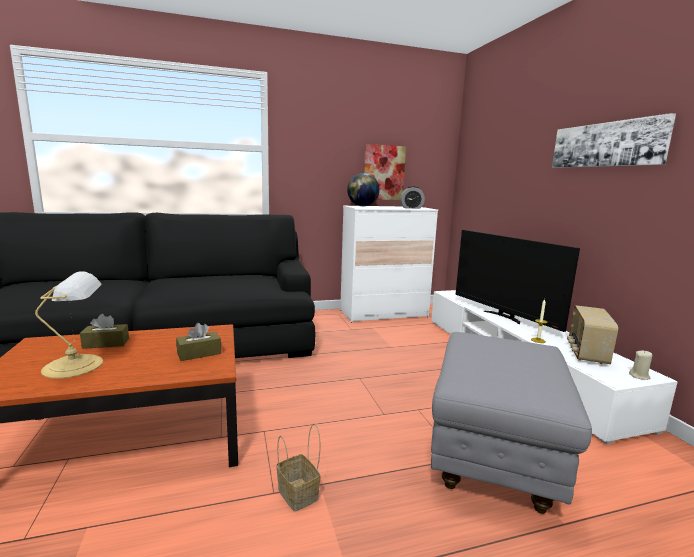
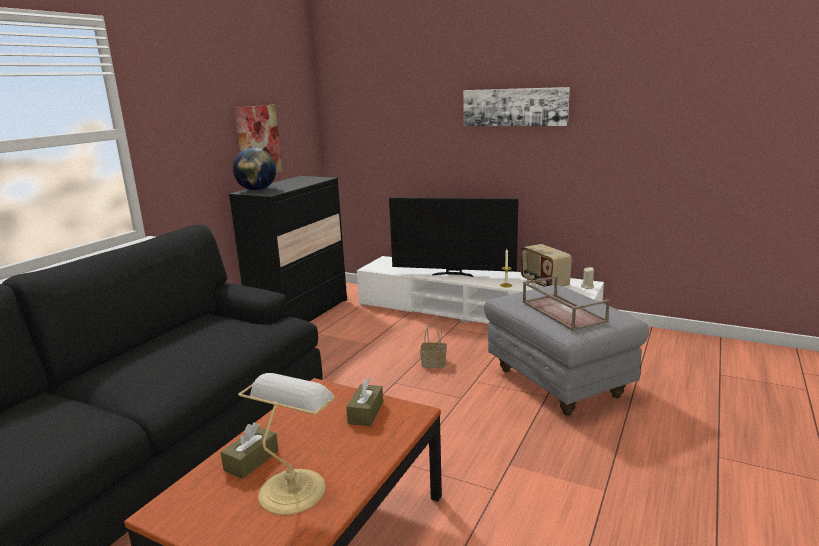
camera: 45 degrees left, 5 degrees up
basket [276,423,321,512] -> basket moved to [420,316,447,368]
white dresser [340,206,438,322] -> black dresser [229,176,347,322]
alarm clock [400,186,425,209] -> none
none -> brown tray [523,276,610,331]

